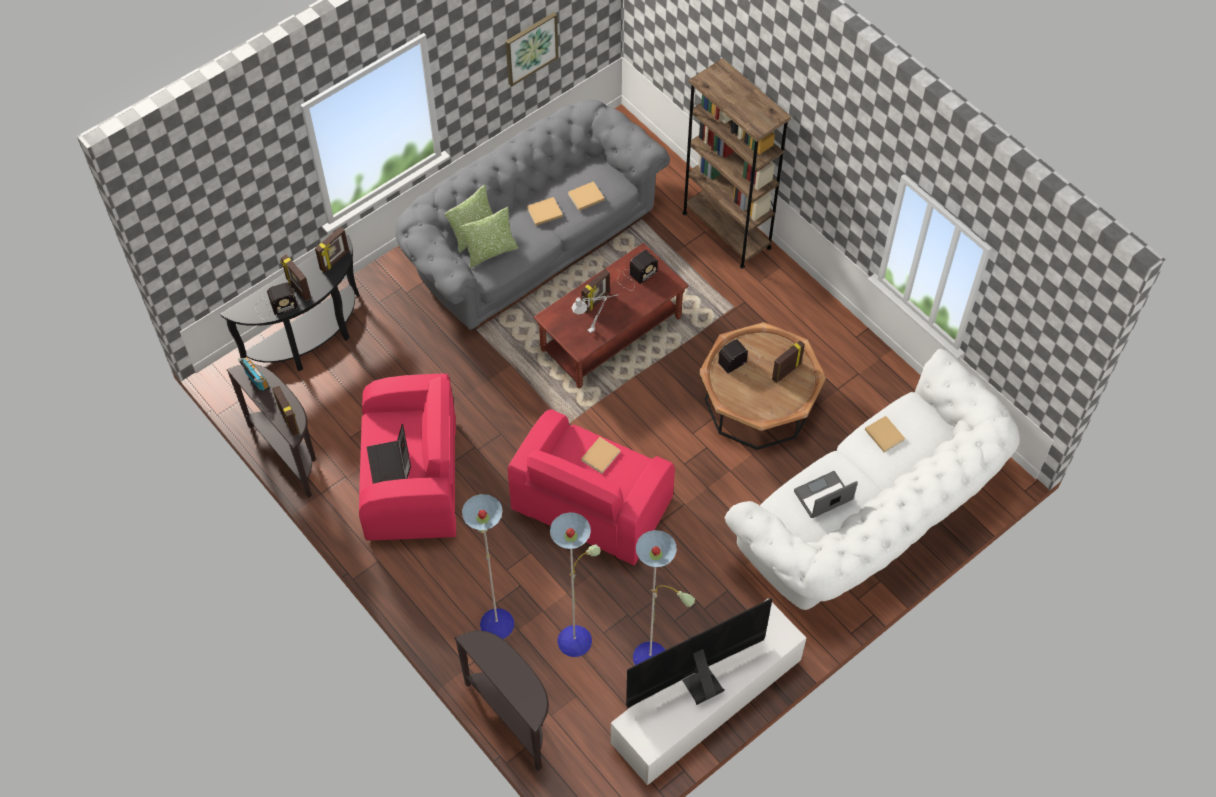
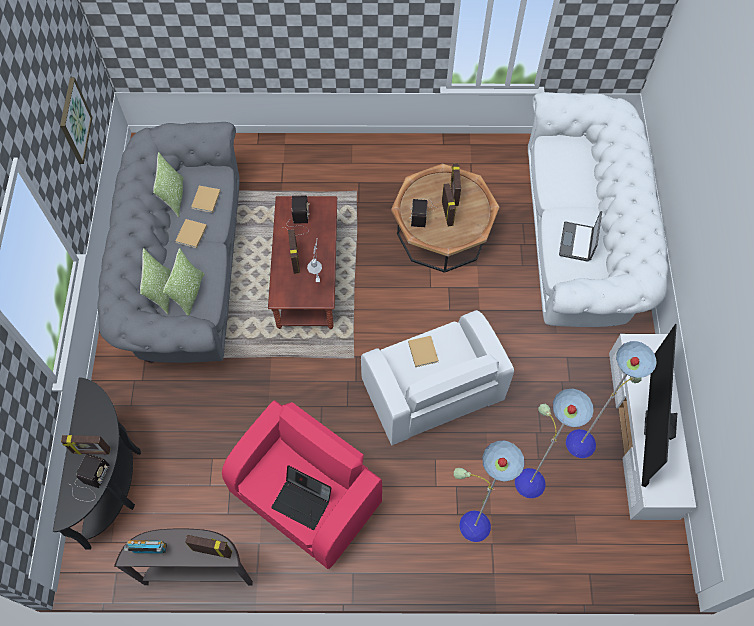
camera: 50 degrees left, 5 degrees up
picture frame [315,227,349,273] -> picture frame moved to [442,183,457,226]
brown console table [455,631,549,771] -> none
pink armchair [508,409,675,565] -> white armchair [361,310,514,445]
brown bookcase [682,58,791,269] -> none
beige book [865,416,905,452] -> none
none -> pillow [153,152,184,217]

